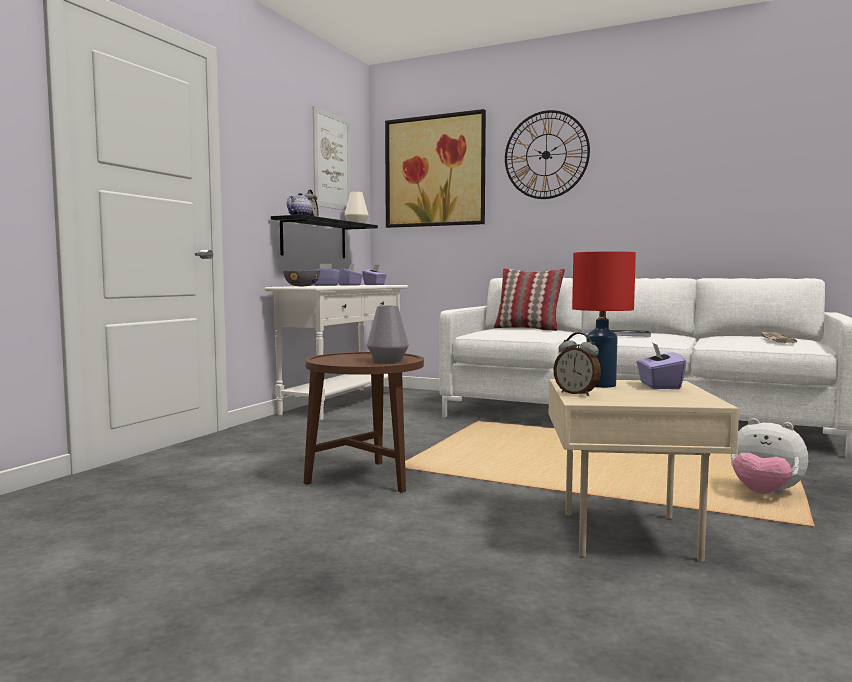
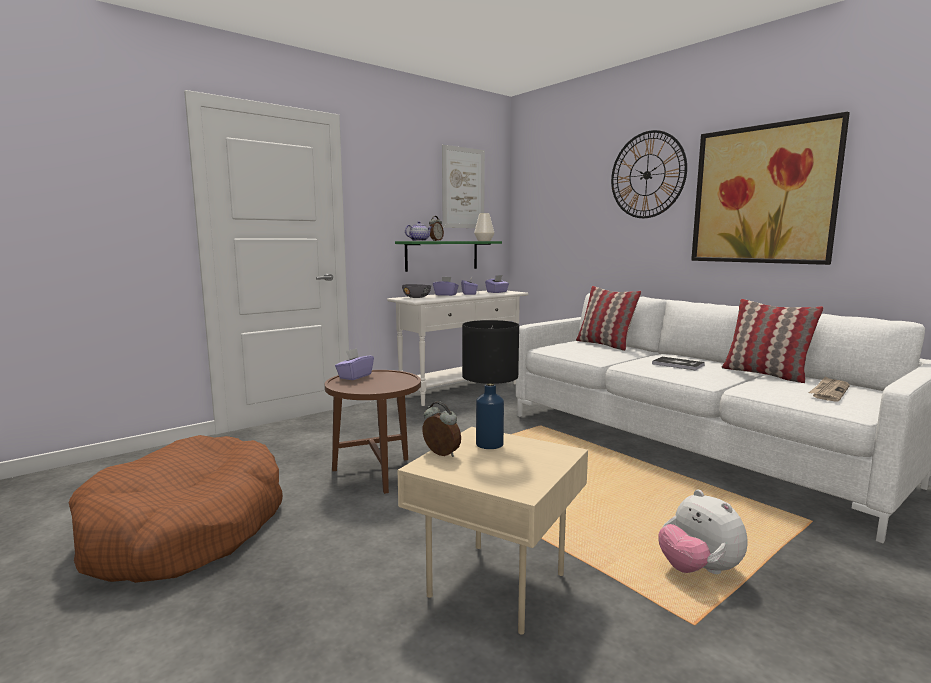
camera: 25 degrees right, 5 degrees up
black shelf [271,215,378,258] -> green shelf [395,241,502,272]
grey vase [367,306,409,363] -> none
picture [385,109,486,228] -> picture moved to [691,112,850,265]
alarm clock [553,333,601,396] -> alarm clock turned 150 degrees clockwise [422,401,461,457]
red table lamp [572,251,636,388] -> black table lamp [462,320,519,449]
purple tissue box [636,342,686,389] -> purple tissue box moved to [335,348,374,380]
none -> brown dog bed [69,435,283,583]
none -> pillow [722,299,824,383]

